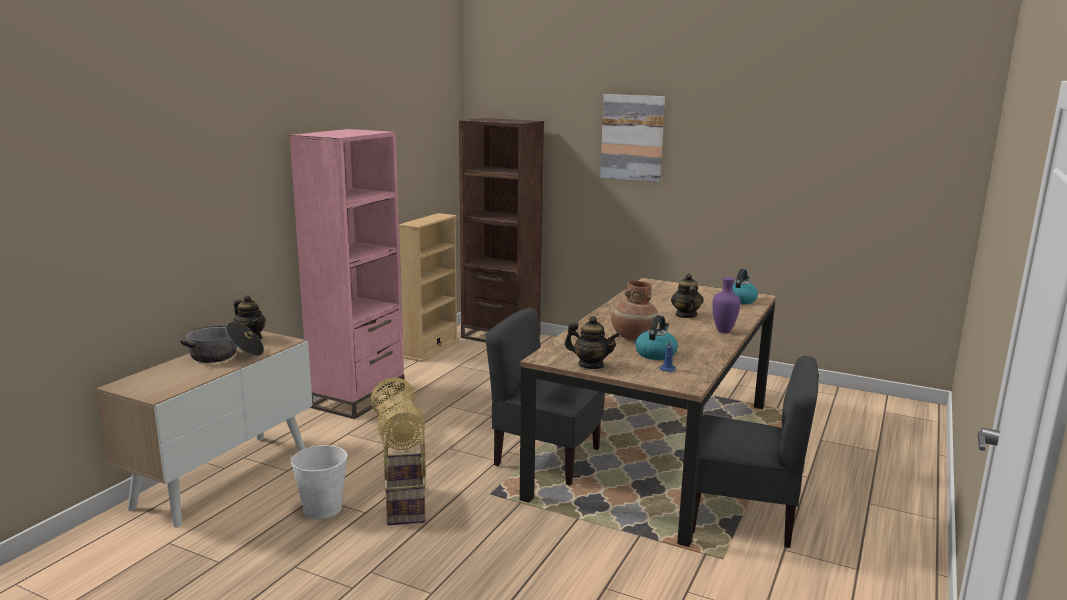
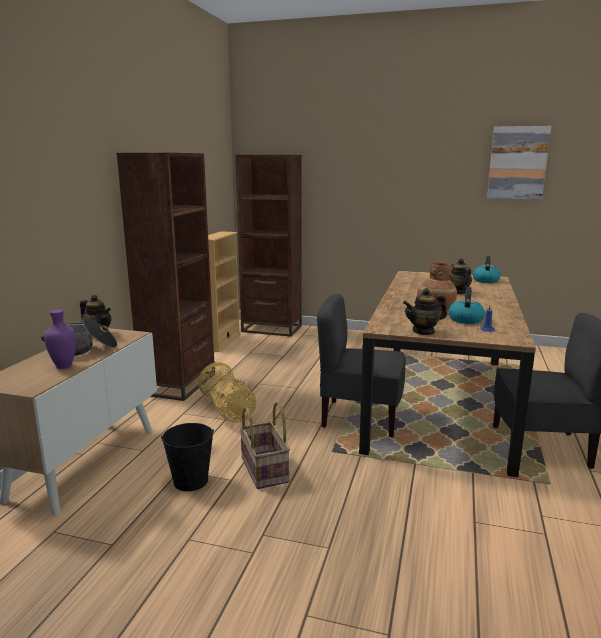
camera: 10 degrees left, 0 degrees up
pink bookcase [289,129,405,419] -> brown bookcase [116,153,215,401]
white bucket [290,445,348,519] -> black bucket [161,423,214,491]
teapot [565,316,619,369] -> teapot turned 150 degrees clockwise [403,288,447,335]
picture [600,94,665,182] -> picture moved to [487,126,551,200]
purple vase [712,277,741,333] -> purple vase moved to [44,310,76,369]

